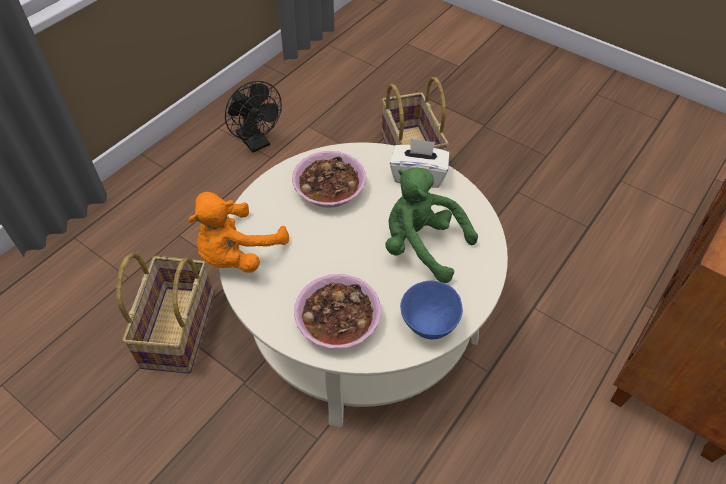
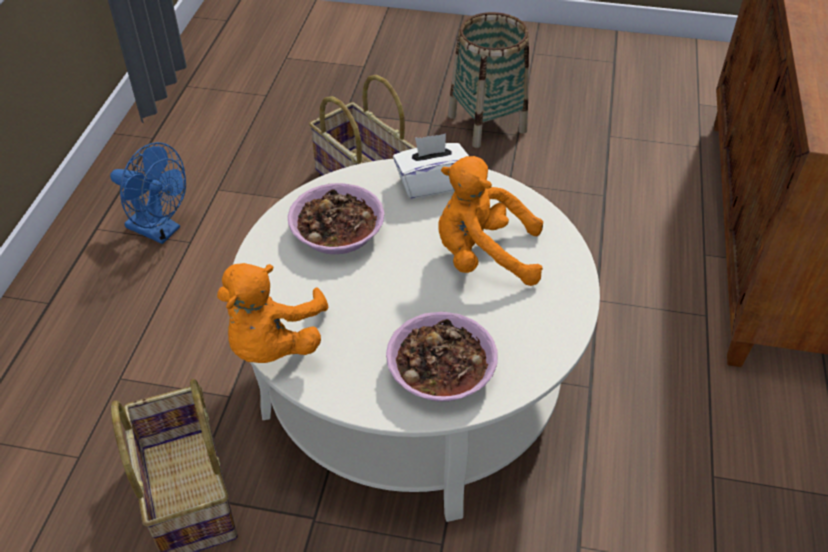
camera: 25 degrees left, 5 degrees down
black fan [225,81,282,153] -> blue fan [110,142,186,244]
green plush toy [385,167,478,283] -> orange plush toy [438,156,543,286]
blue bowl [400,280,463,339] -> none
none -> basket [448,12,529,148]

